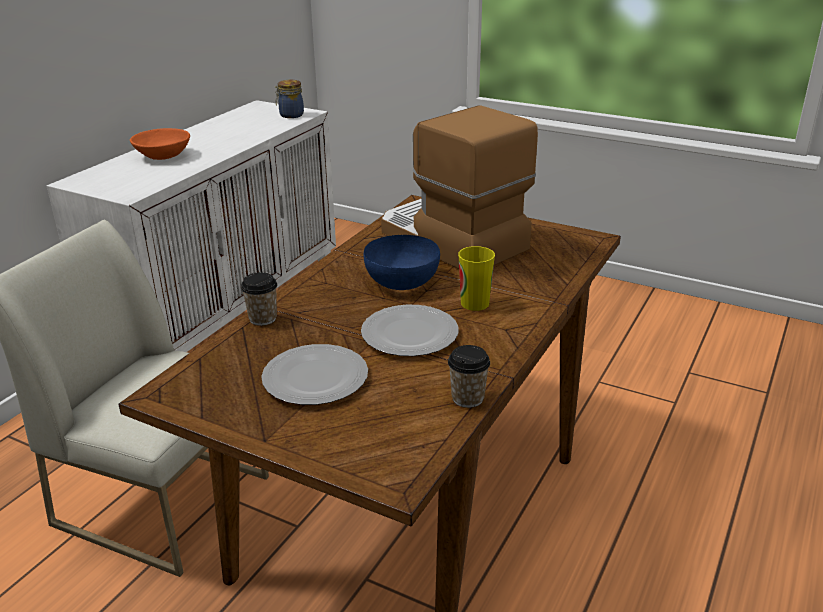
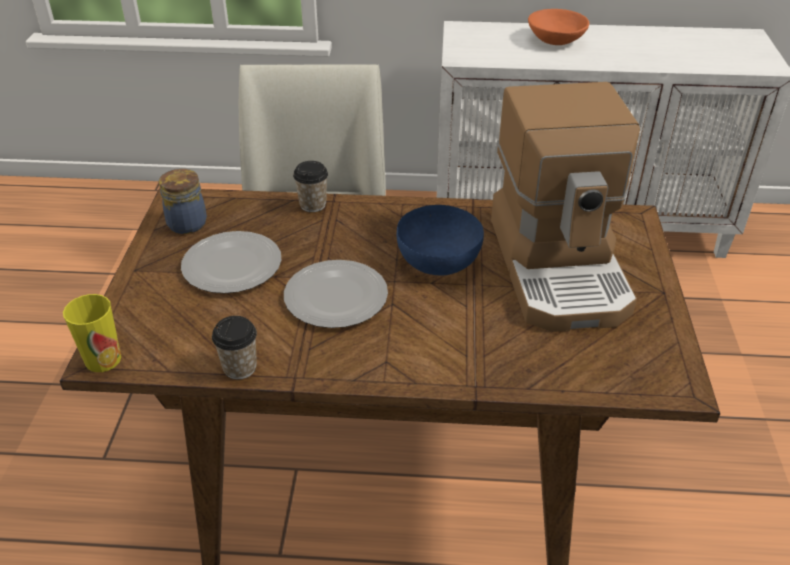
camera: 65 degrees right, 10 degrees up
jar [275,80,304,118] -> jar moved to [159,169,207,234]
coffee machine [381,105,538,269] -> coffee machine turned 150 degrees clockwise [491,82,640,332]
cup [458,246,495,311] -> cup moved to [63,294,121,372]

